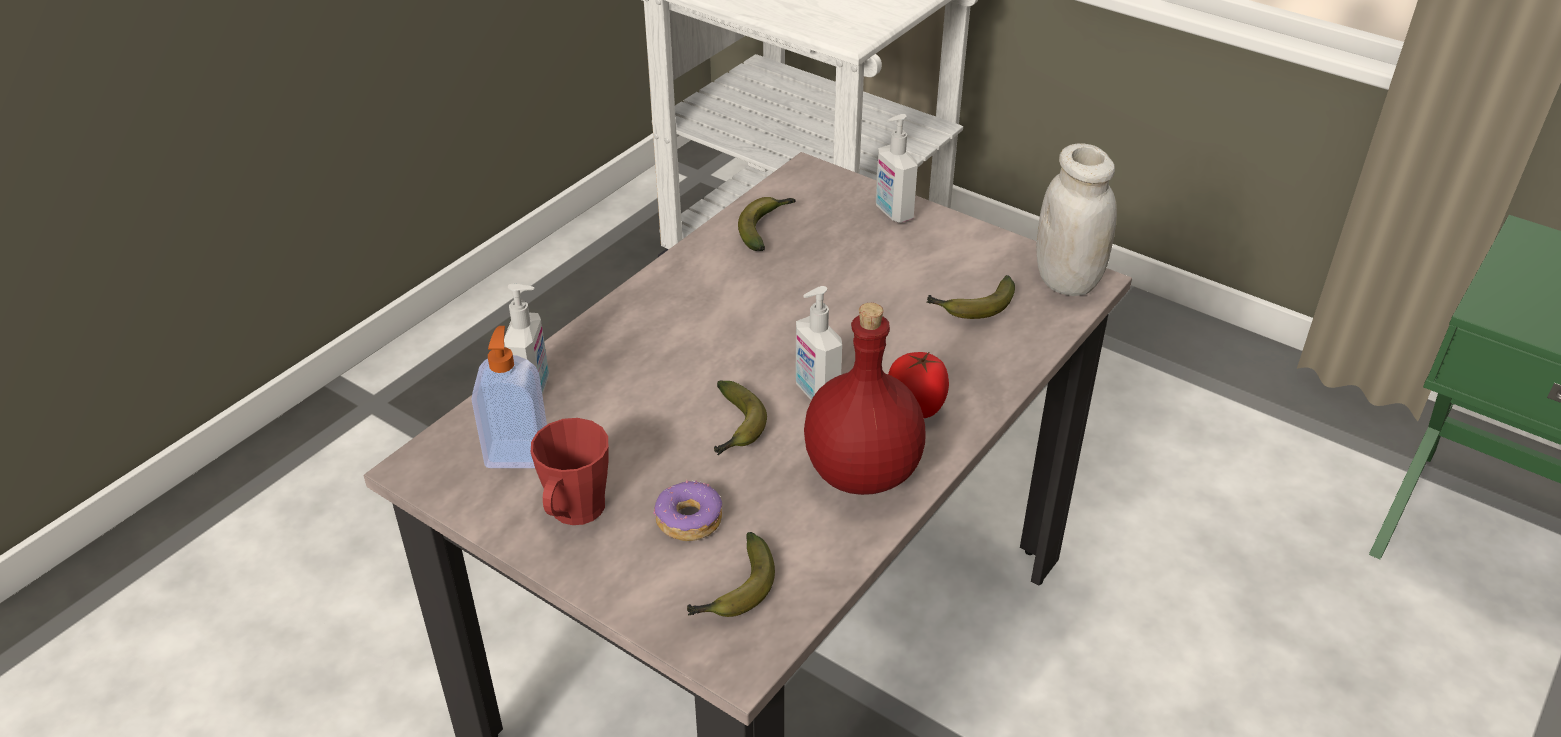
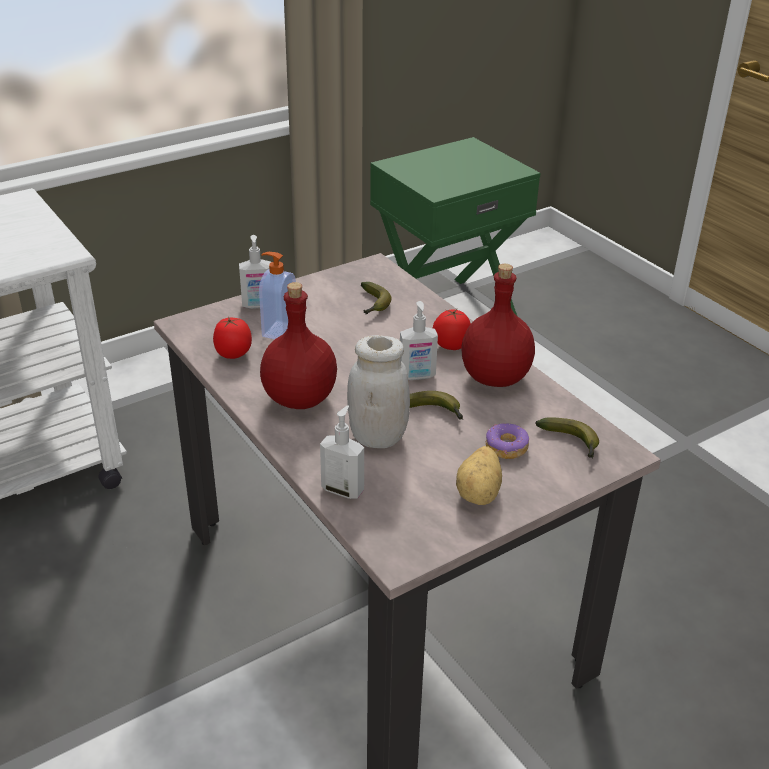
camera: 70 degrees left, 5 degrees down
soap dispenser [471,326,547,468] -> soap dispenser moved to [259,252,296,339]
red mug [531,418,608,525] -> potato [456,446,502,505]
banana [738,197,796,251] -> tomato [213,316,252,359]
white jar [1036,143,1117,296] -> white jar moved to [347,335,410,448]
none -> red bottle [260,282,337,409]

